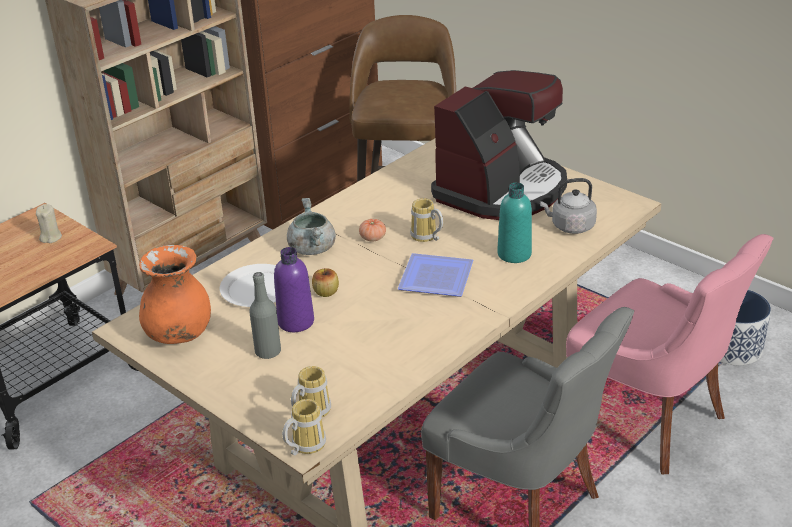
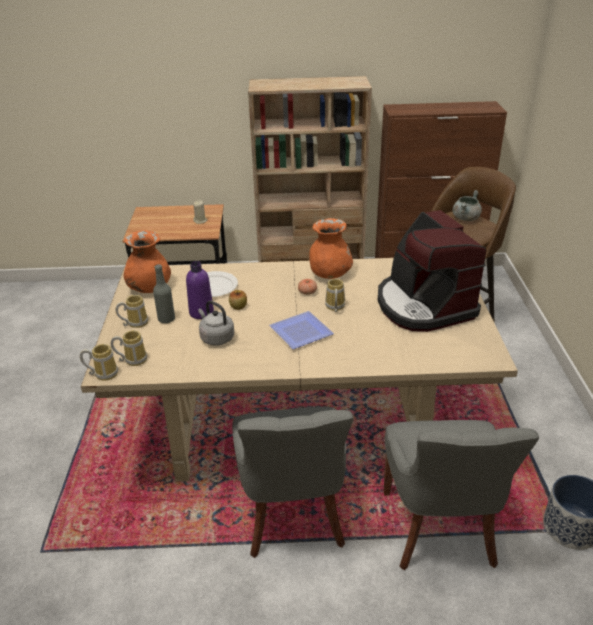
camera: 45 degrees right, 0 degrees up
grey cooking pot [287,198,336,255] -> grey cooking pot moved to [452,190,482,221]
coffee machine [431,70,567,220] -> coffee machine turned 75 degrees clockwise [378,210,486,332]
turquoise bottle [497,182,532,263] -> none
grey kettle [540,178,597,234] -> grey kettle moved to [198,301,234,346]
pink chair [566,234,774,474] -> grey chair [383,420,539,570]
none -> mug [115,295,148,328]
none -> orange vase [309,218,353,279]

